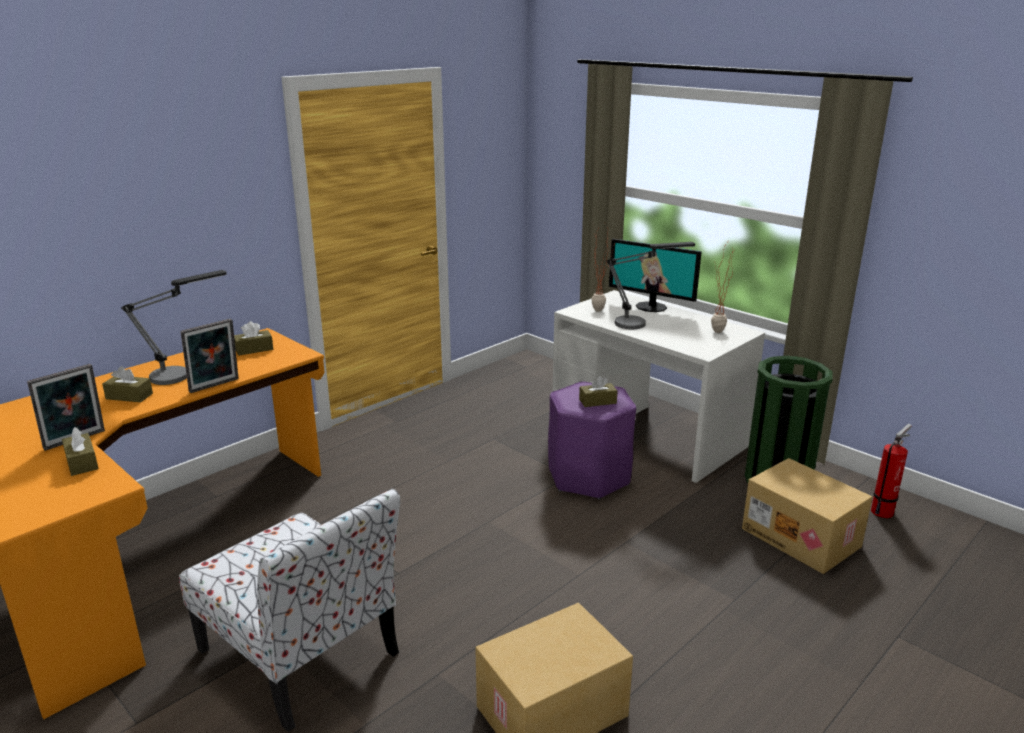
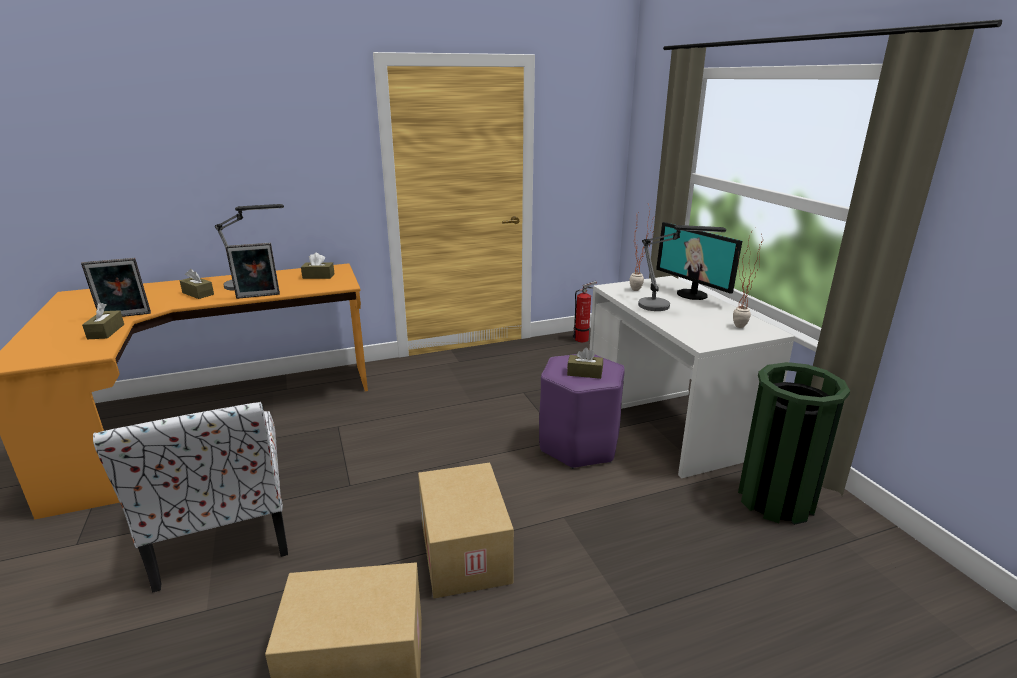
camera: 25 degrees right, 0 degrees up
cardboard box [742,458,872,574] -> cardboard box moved to [418,463,514,598]
fire extinguisher [871,424,912,518] -> fire extinguisher moved to [573,281,597,342]

